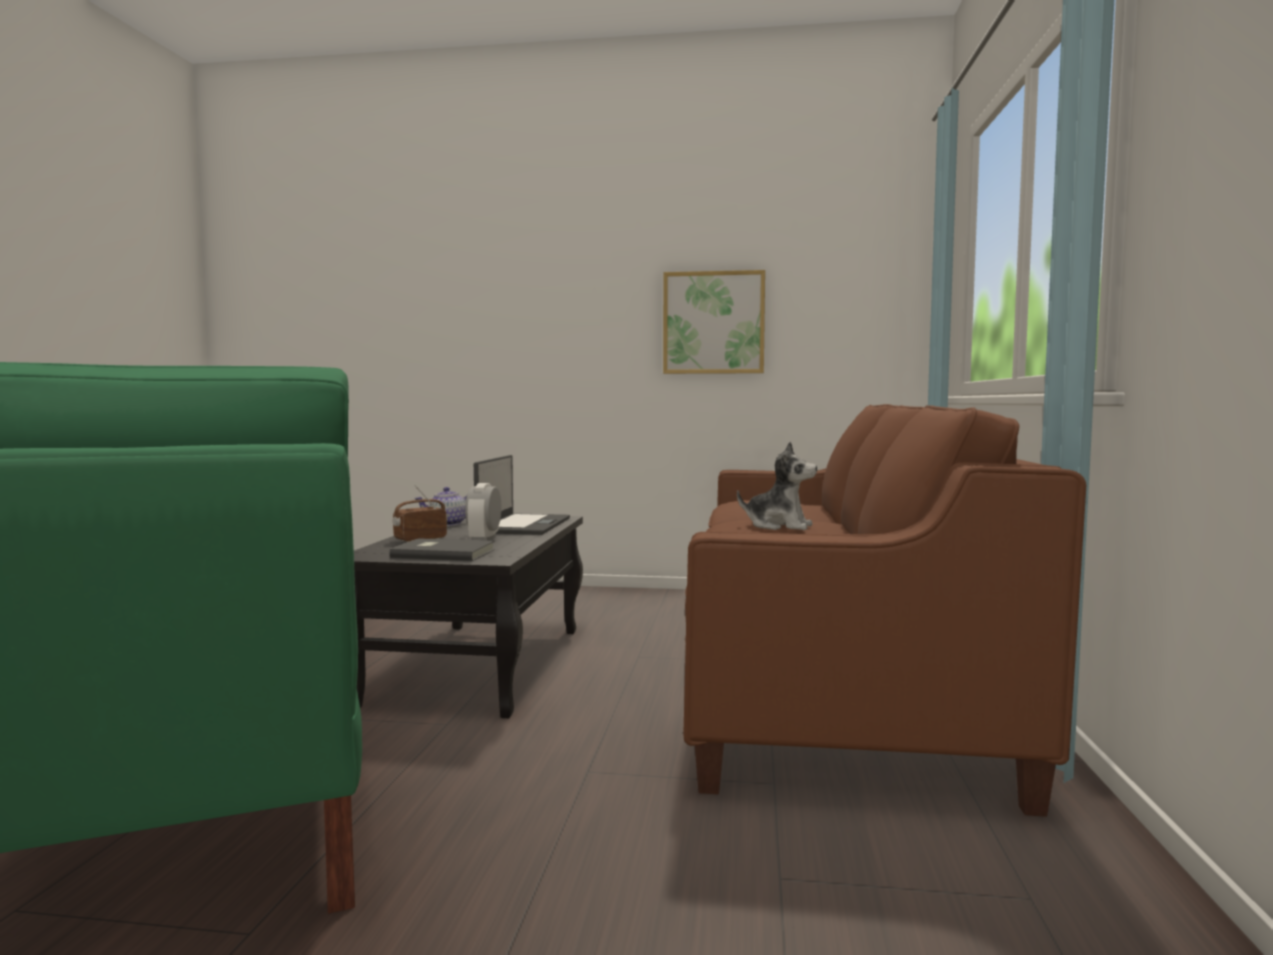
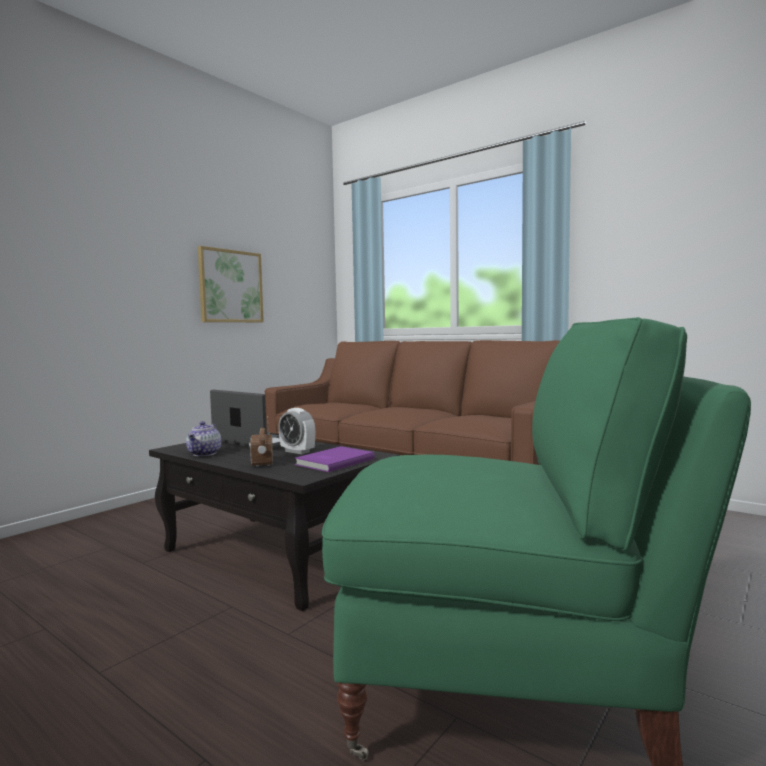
camera: 60 degrees left, 0 degrees up
grey book [389,538,495,561] -> purple book [295,446,375,472]
plush toy [737,442,817,530] -> none

